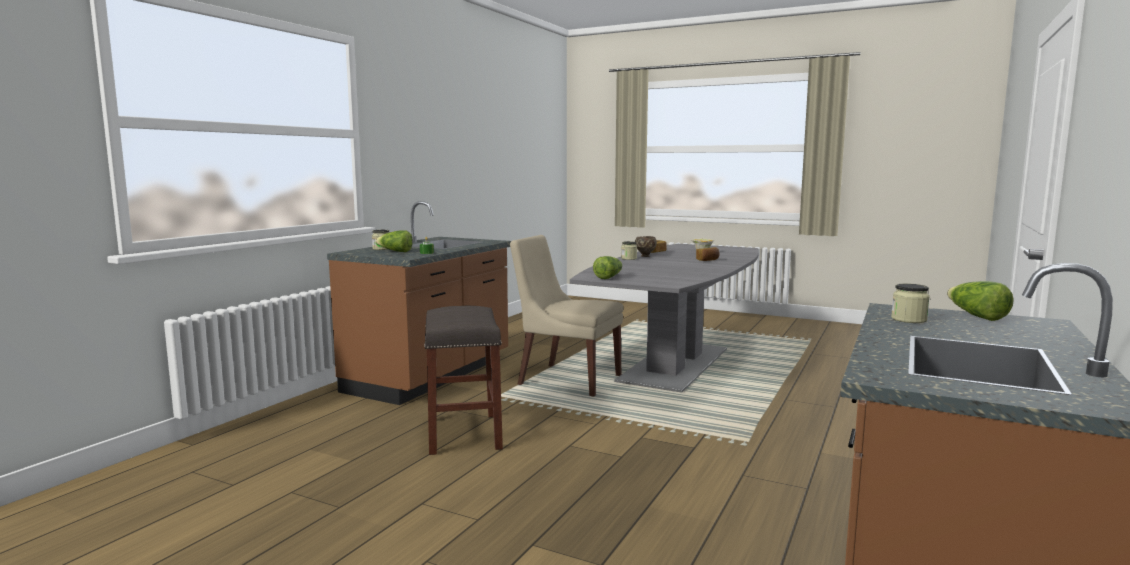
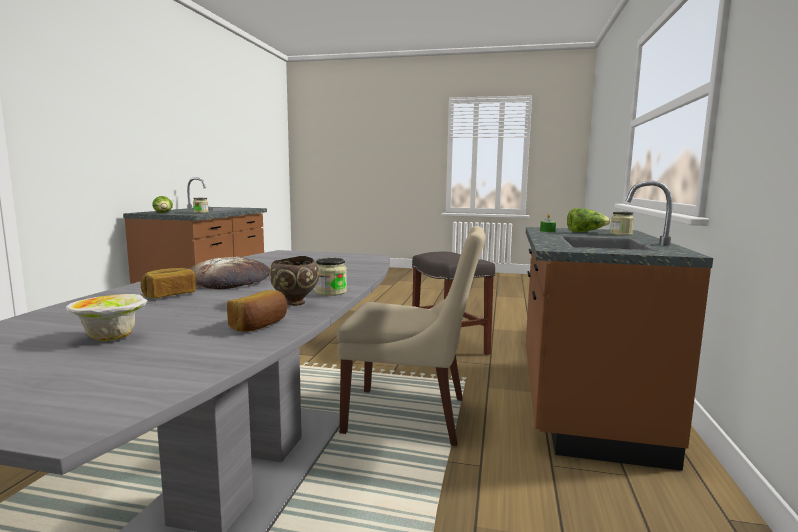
camera: 165 degrees right, 0 degrees up
lettuce [593,256,622,279] -> none
none -> bread [190,256,270,289]

